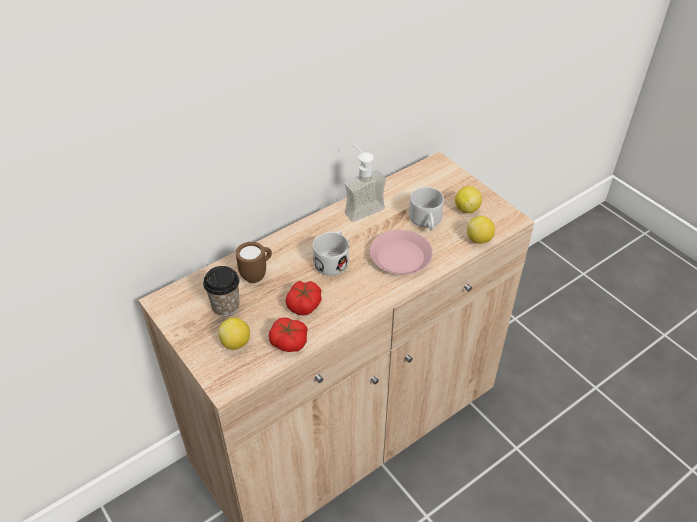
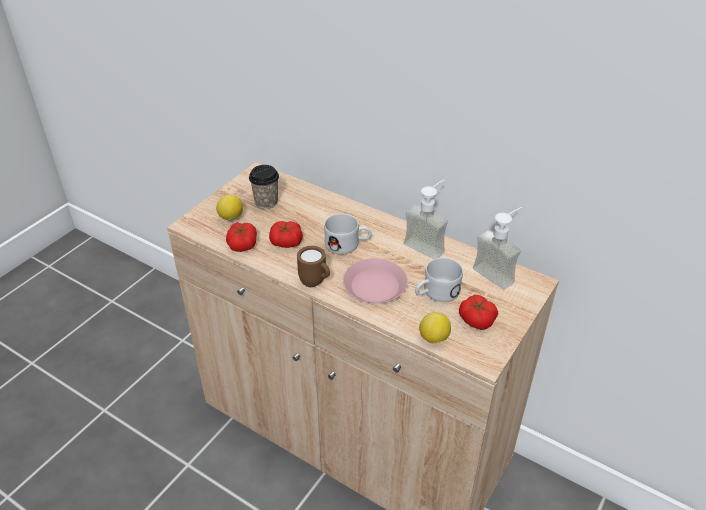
camera: 70 degrees right, 5 degrees down
brown mug [236,242,272,283] -> brown mug moved to [297,246,330,287]
lemon [455,186,482,213] -> tomato [459,295,498,330]
none -> soap dispenser [473,207,522,289]

